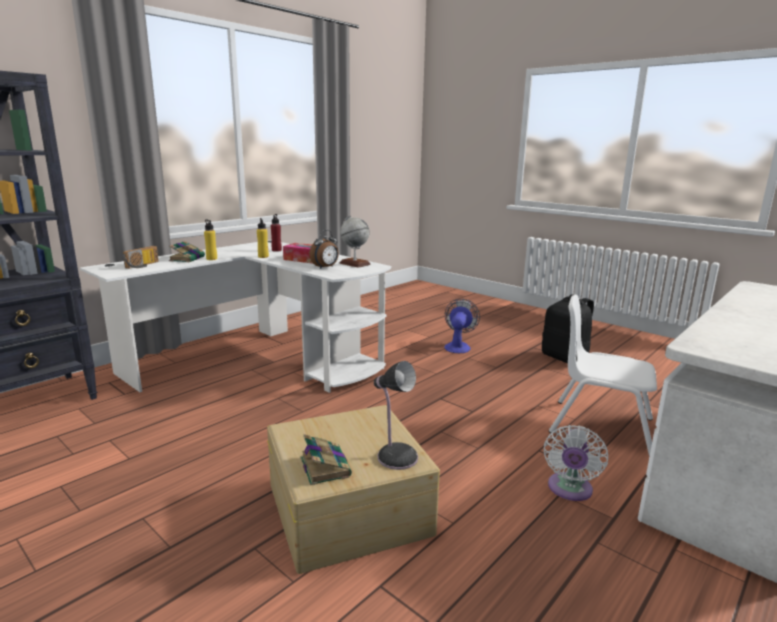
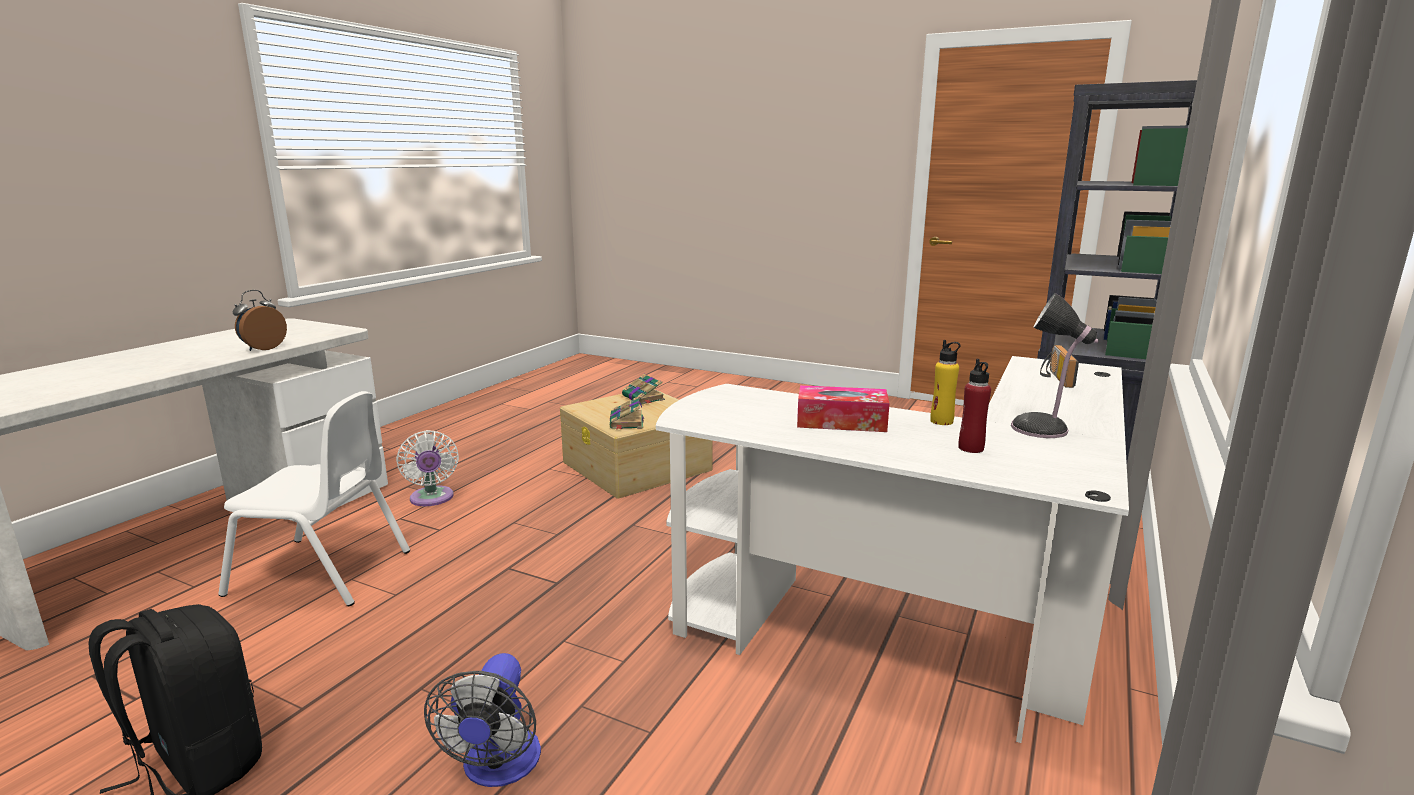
camera: 165 degrees right, 0 degrees up
book [169,241,205,262] -> book moved to [610,396,644,430]
yellow bottle [204,219,217,260] -> none
alarm clock [309,230,339,269] -> alarm clock moved to [233,290,287,351]
globe [339,215,371,268] -> none
table lamp [374,361,418,470] -> table lamp moved to [1011,293,1099,438]
white fan [544,425,608,501] -> white fan turned 150 degrees clockwise [396,430,459,506]

